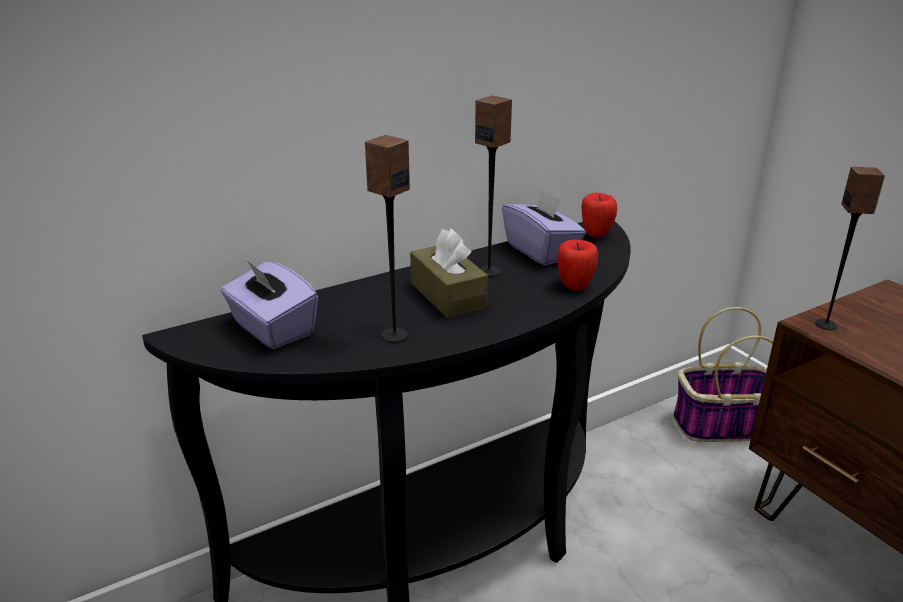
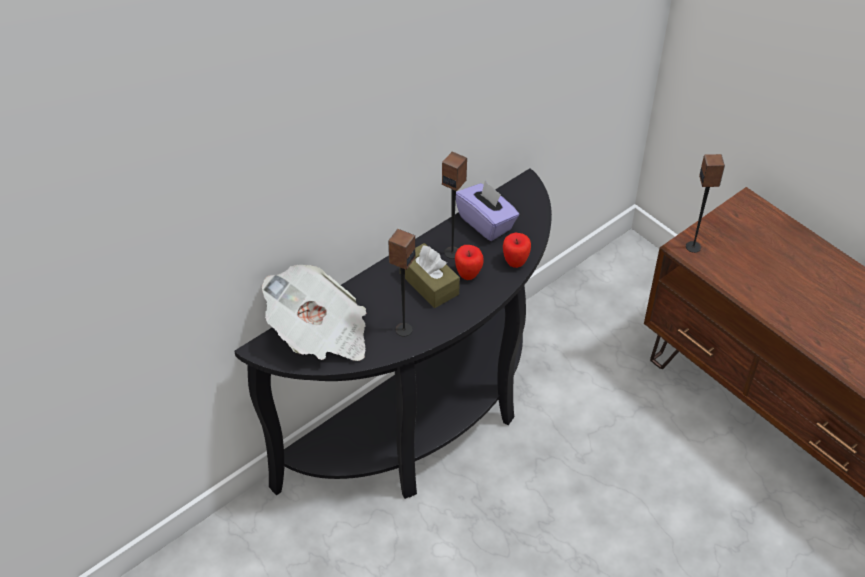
camera: 10 degrees left, 20 degrees up
purple tissue box [221,259,318,349] -> newspaper [262,265,366,361]
apple [582,193,617,238] -> apple moved to [455,245,484,280]
basket [673,307,773,442] -> none

